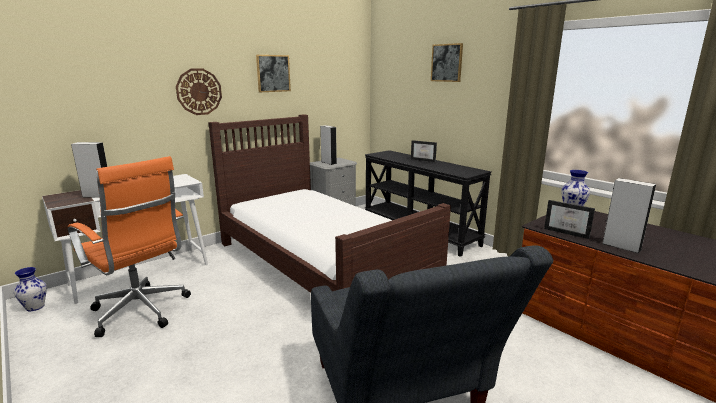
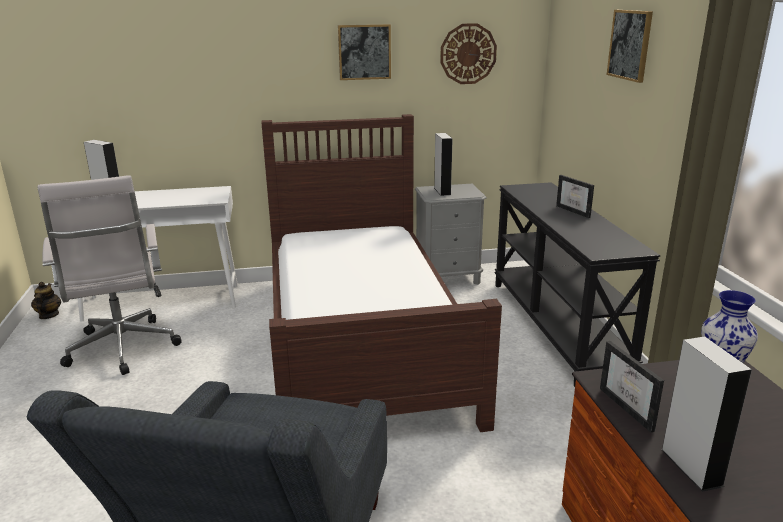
camera: 30 degrees right, 5 degrees up
vase [14,267,47,311] -> teapot [31,282,61,319]
orange office chair [68,156,191,337] -> white office chair [37,175,182,375]
wall clock [176,69,222,115] -> wall clock moved to [440,23,497,84]

